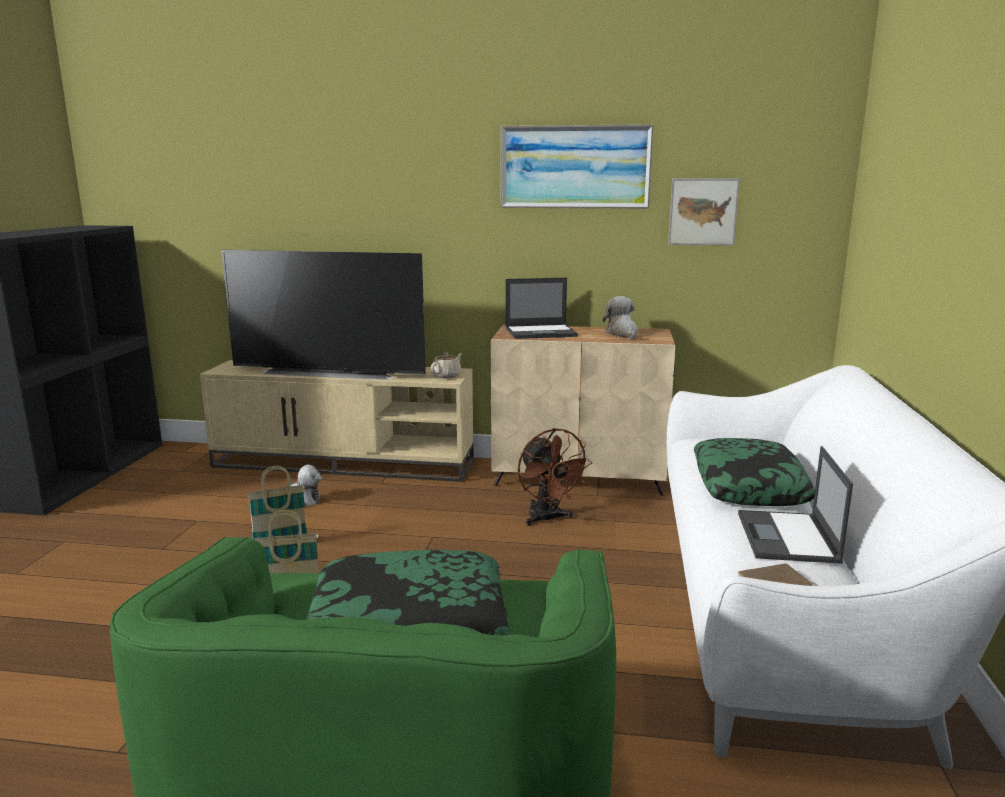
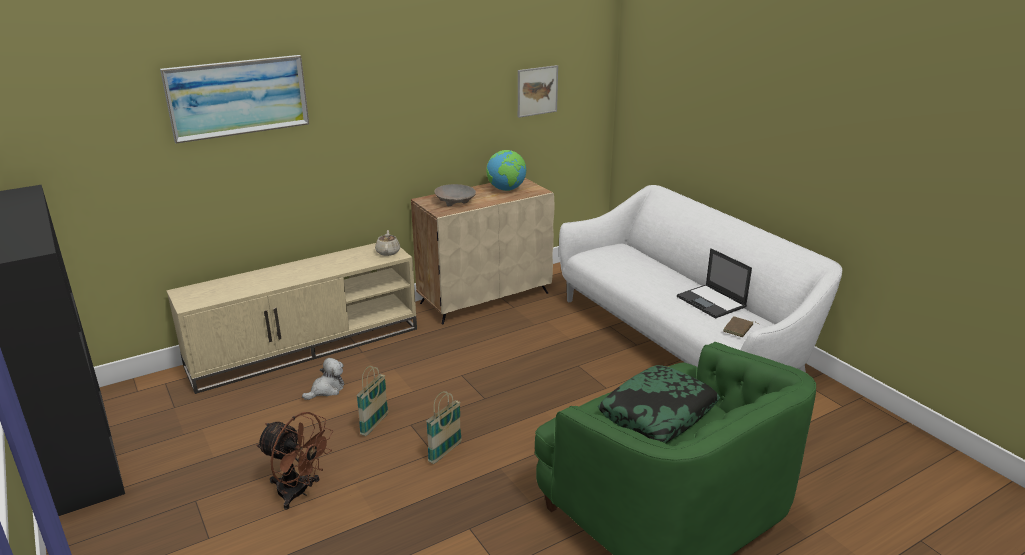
camera: 40 degrees left, 10 degrees up
television [221,250,426,380] -> none
picture [501,124,654,209] -> picture moved to [160,55,309,143]
laptop [505,278,578,339] -> beige bowl [434,184,476,206]
brown fan [518,428,593,526] -> brown fan moved to [256,412,333,510]
plush toy [602,296,638,339] -> globe [486,150,526,191]
pillow [694,438,815,506] -> none

